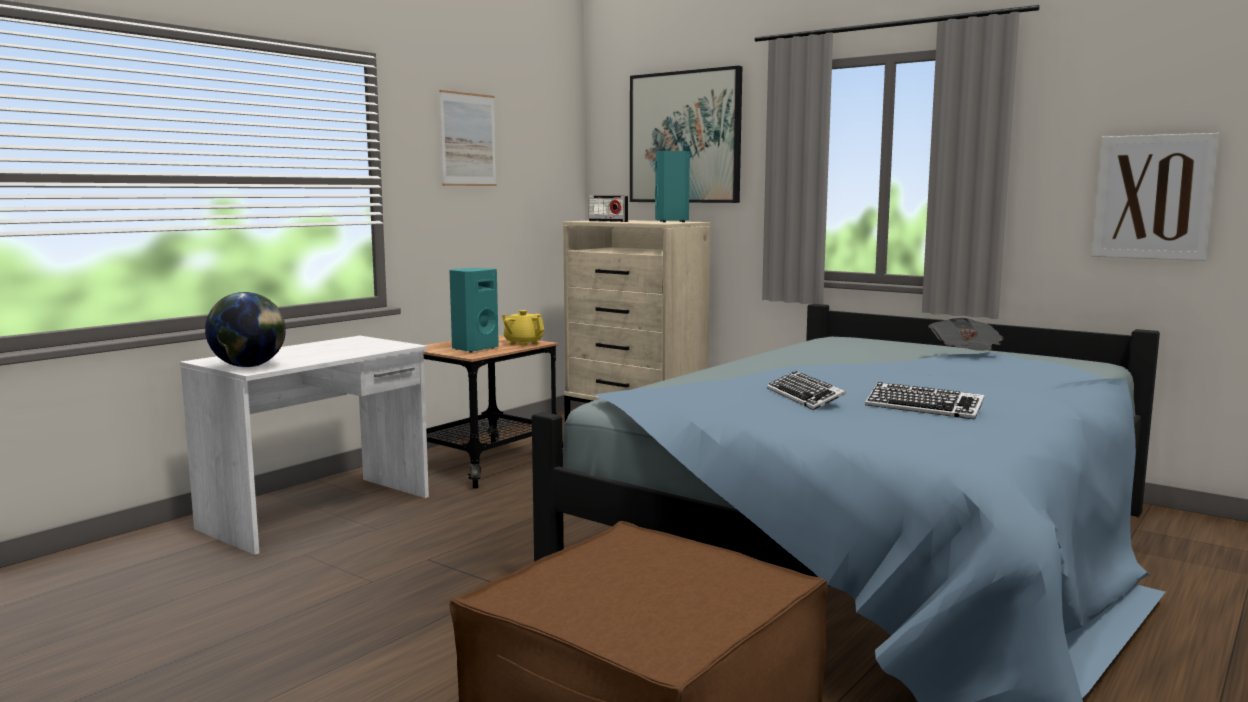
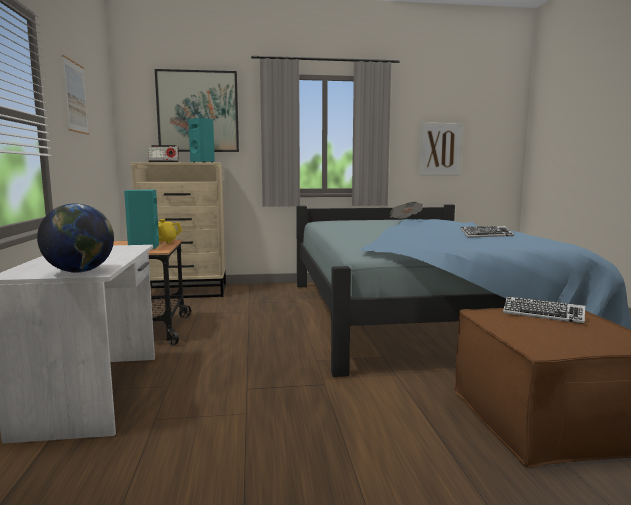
camera: 45 degrees left, 0 degrees up
keyboard [767,371,846,410] -> keyboard moved to [503,296,585,324]

